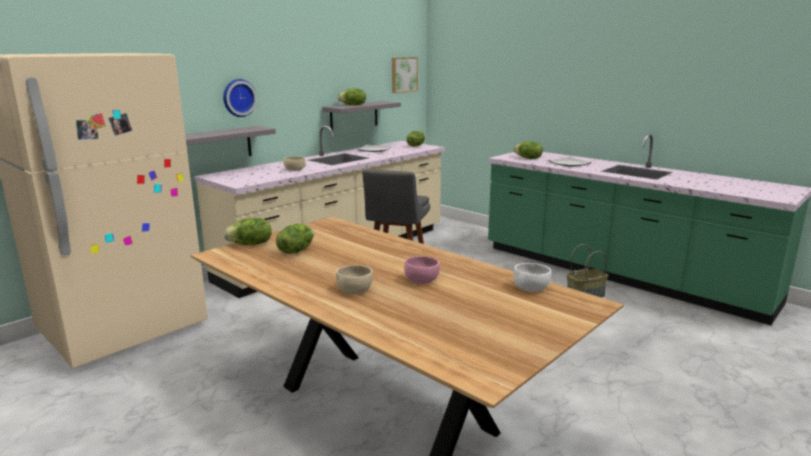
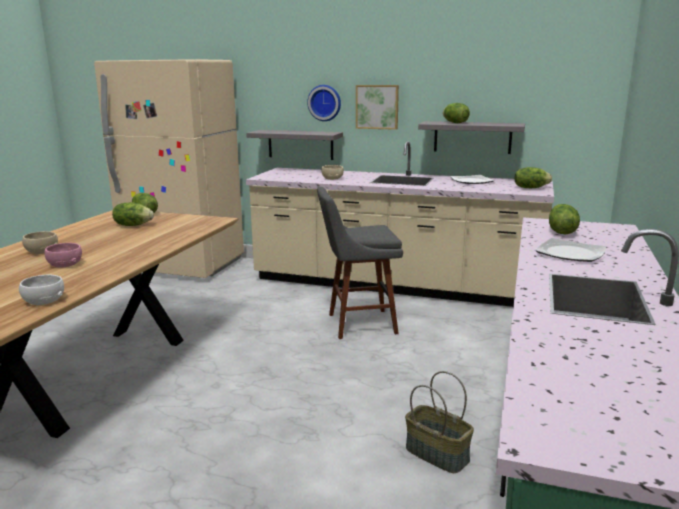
camera: 65 degrees right, 0 degrees up
picture [392,57,418,93] -> picture moved to [356,85,399,130]

